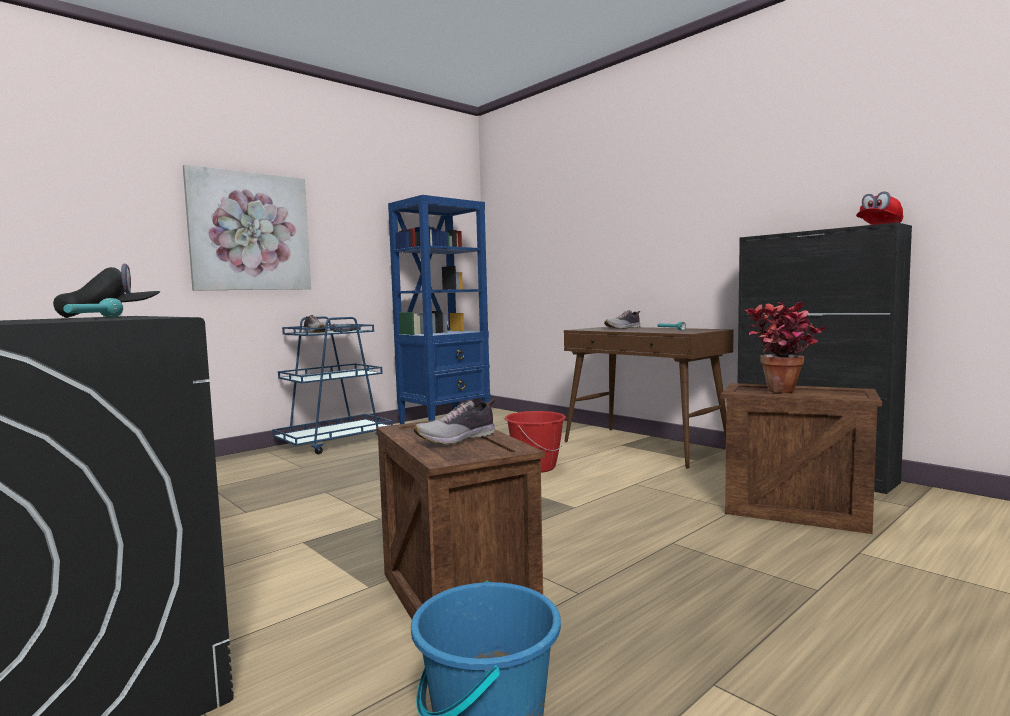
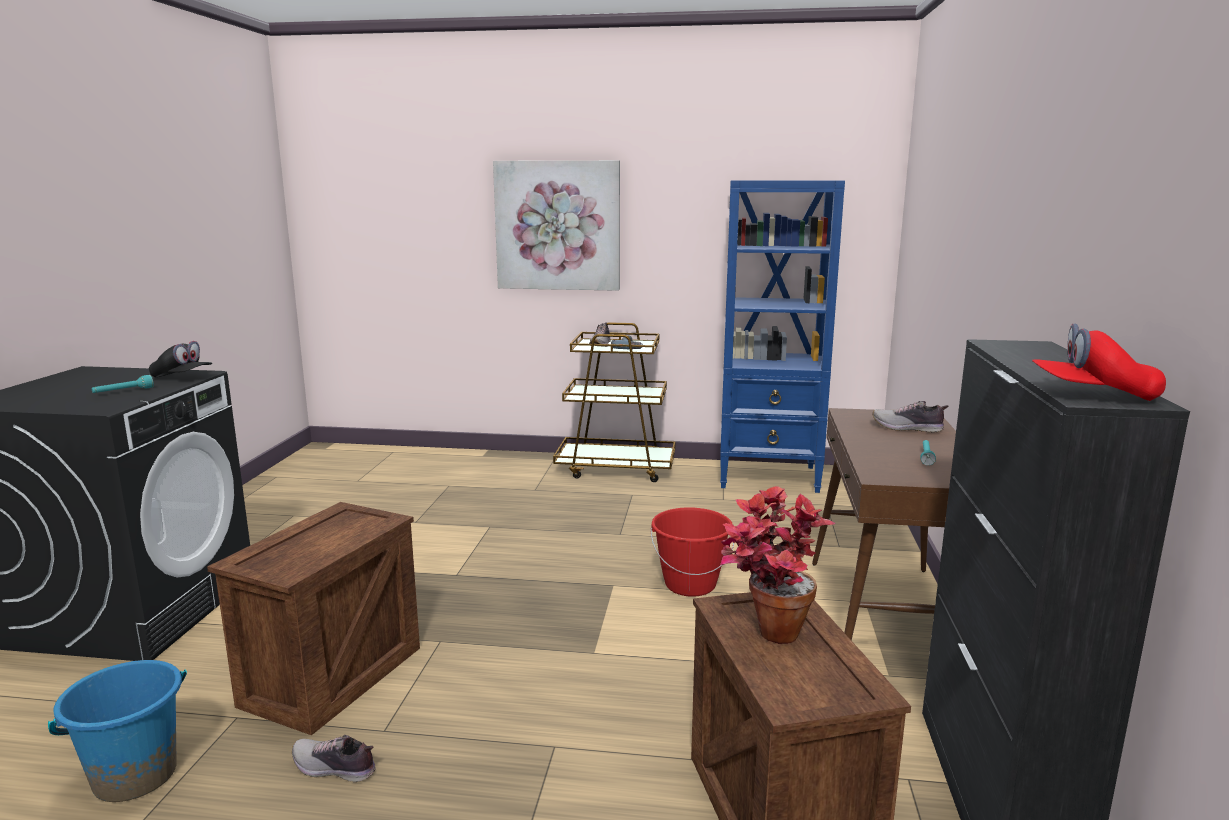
camera: 50 degrees right, 10 degrees up
blue cart [272,316,393,454] -> brown cart [553,322,675,482]
shoe [414,399,495,445] -> shoe moved to [292,735,376,782]

